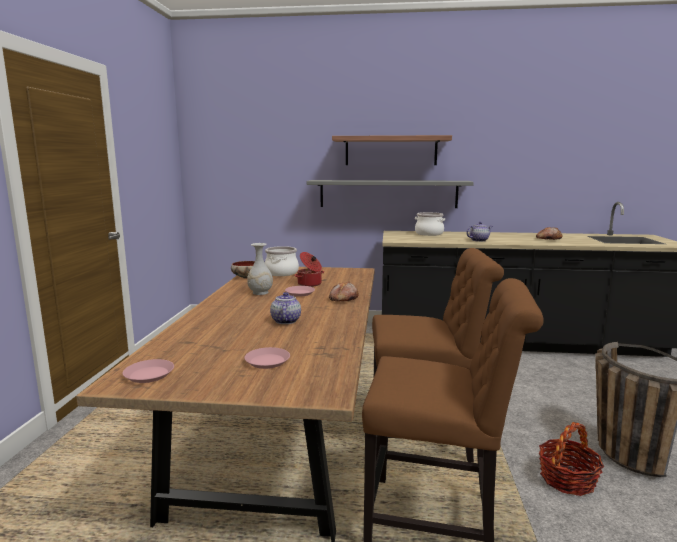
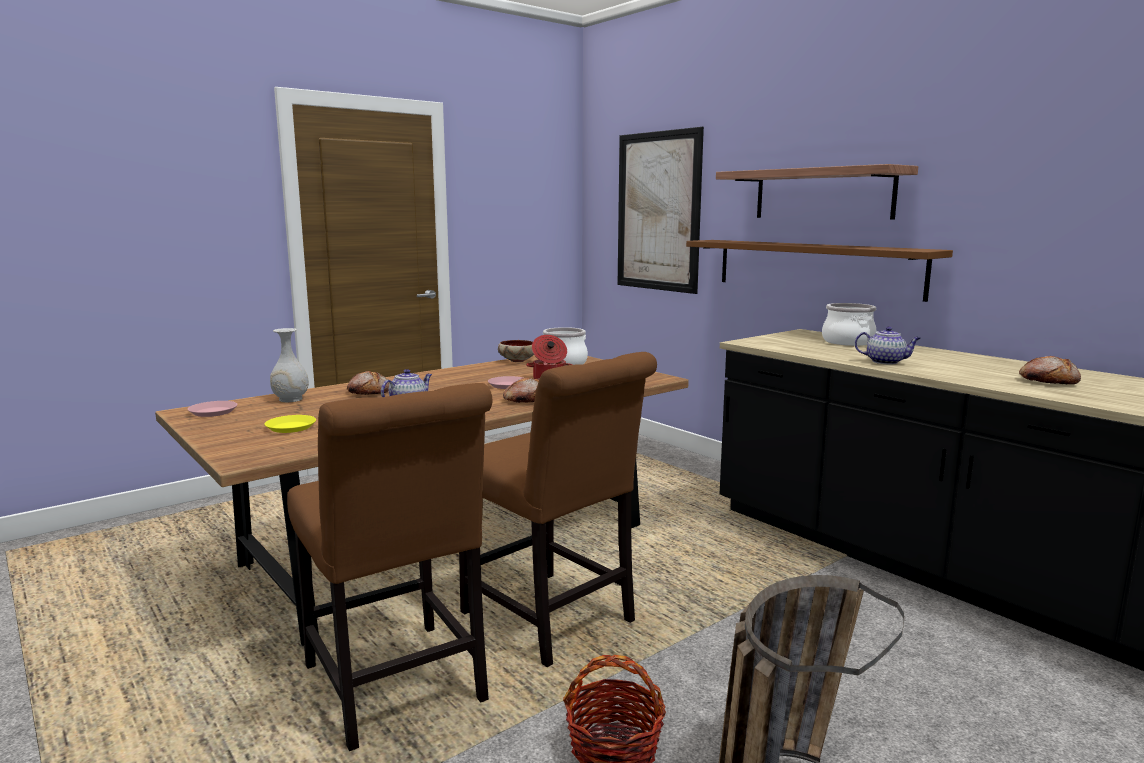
camera: 45 degrees right, 0 degrees up
pink plate [244,347,290,369] -> yellow plate [264,415,316,433]
white vase [247,243,273,295] -> white vase moved to [270,328,309,402]
grey shelf [306,180,474,208] -> brown shelf [686,240,953,302]
none -> bread [347,371,389,395]
none -> picture [618,127,704,294]

